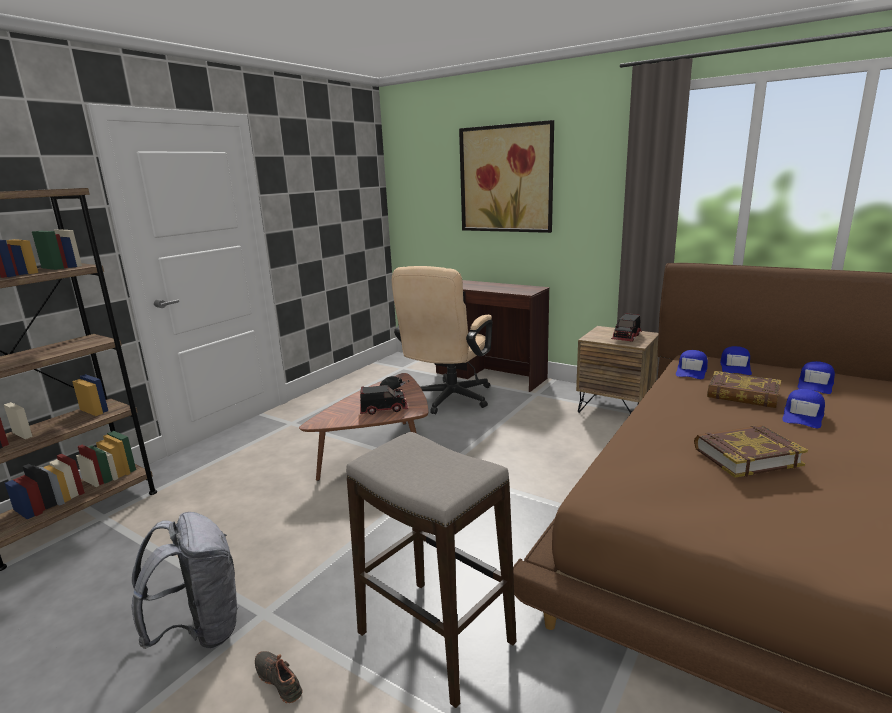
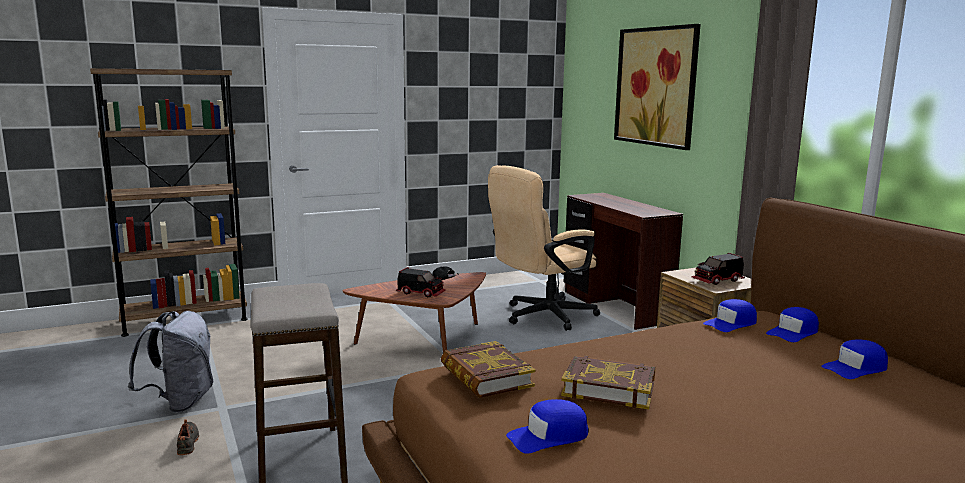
camera: 30 degrees right, 5 degrees down
book [707,371,781,408] -> book moved to [441,341,536,398]
blue cap [782,389,825,428] -> blue cap moved to [506,399,589,454]

